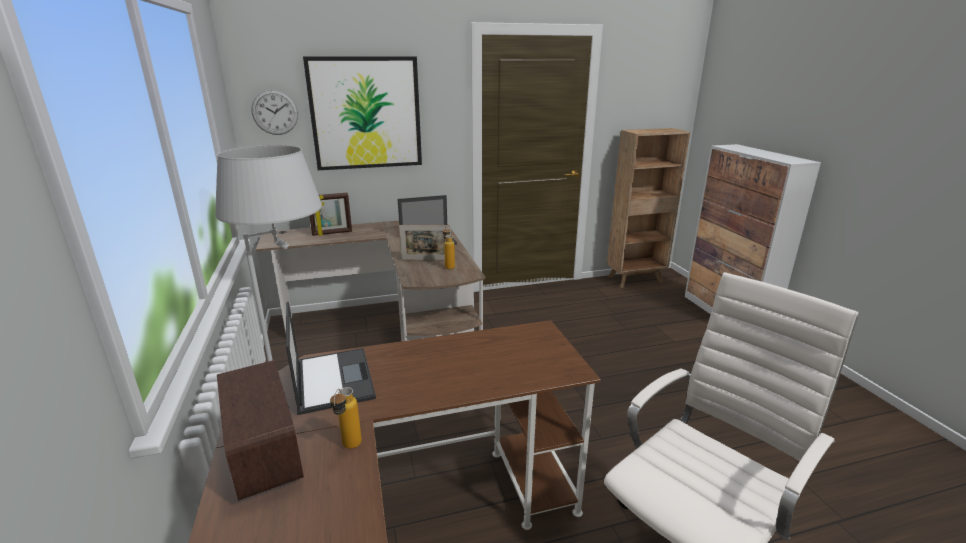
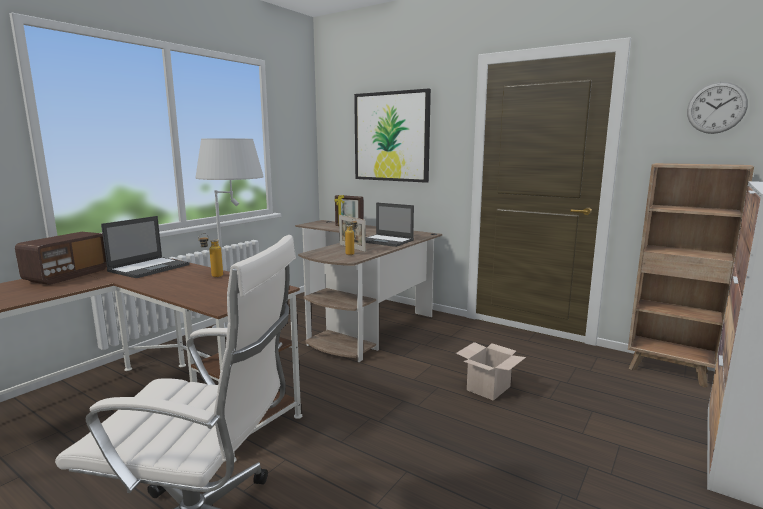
camera: 50 degrees right, 10 degrees down
wall clock [251,90,298,135] -> wall clock moved to [687,82,748,134]
bottle [330,387,362,449] -> bottle moved to [198,233,223,277]
none -> cardboard box [456,342,526,401]

